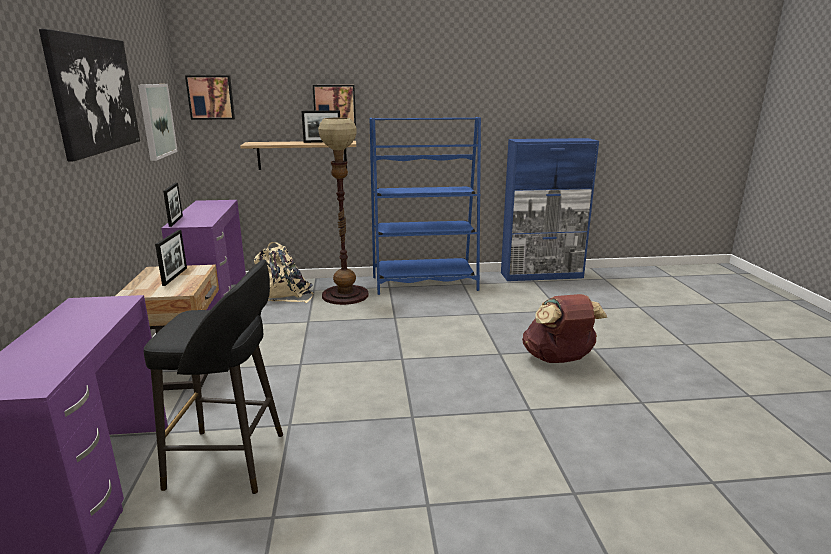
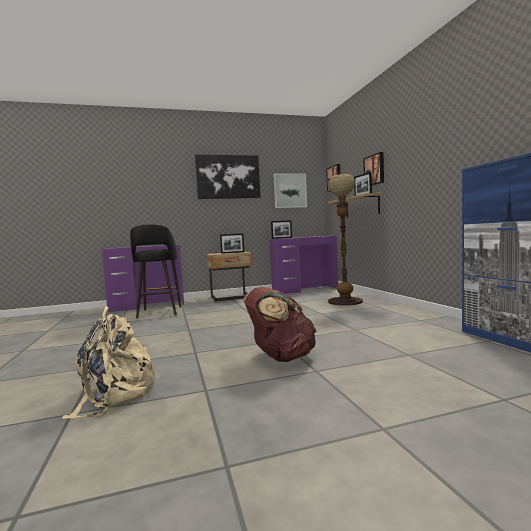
camera: 80 degrees right, 15 degrees down
beige backpack [254,242,313,303] -> beige backpack moved to [61,306,159,419]
blue bookcase [370,117,481,295] -> none

